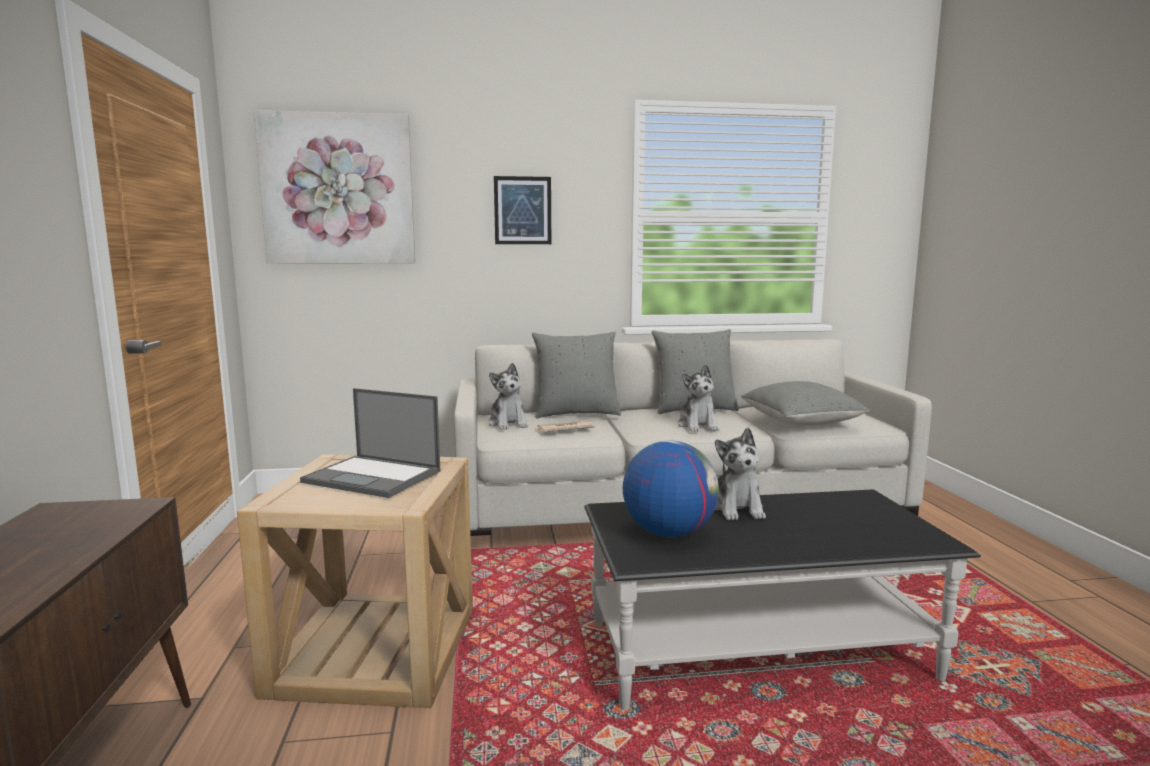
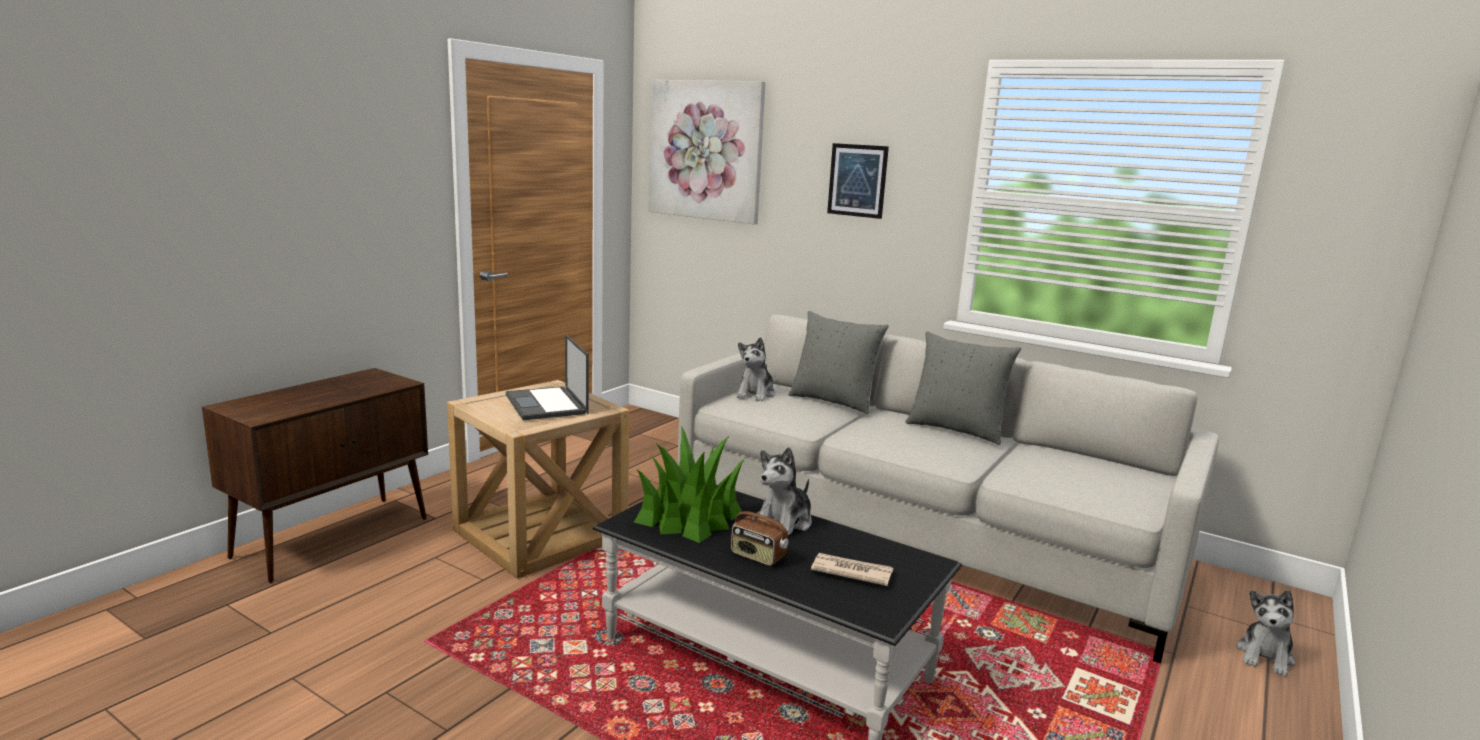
camera: 40 degrees right, 5 degrees up
newspaper [537,420,595,433] -> newspaper moved to [811,553,894,586]
globe [623,440,719,537] -> potted plant [634,425,744,543]
plush toy [678,365,719,432] -> plush toy moved to [1237,590,1295,676]
grey pillow [741,381,870,426] -> none
none -> radio [731,500,788,566]

